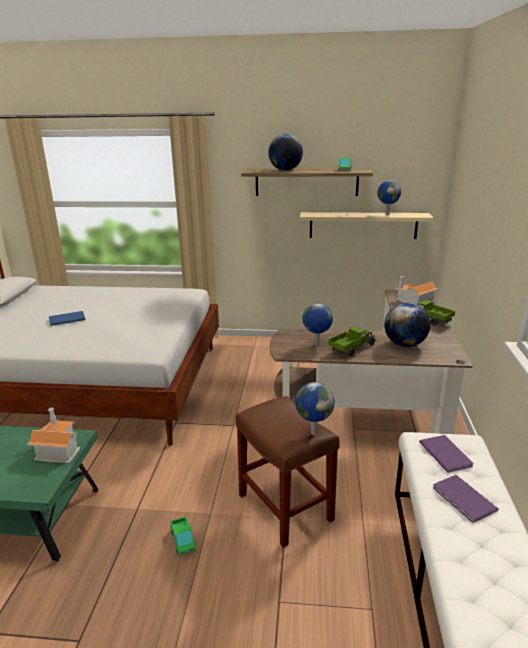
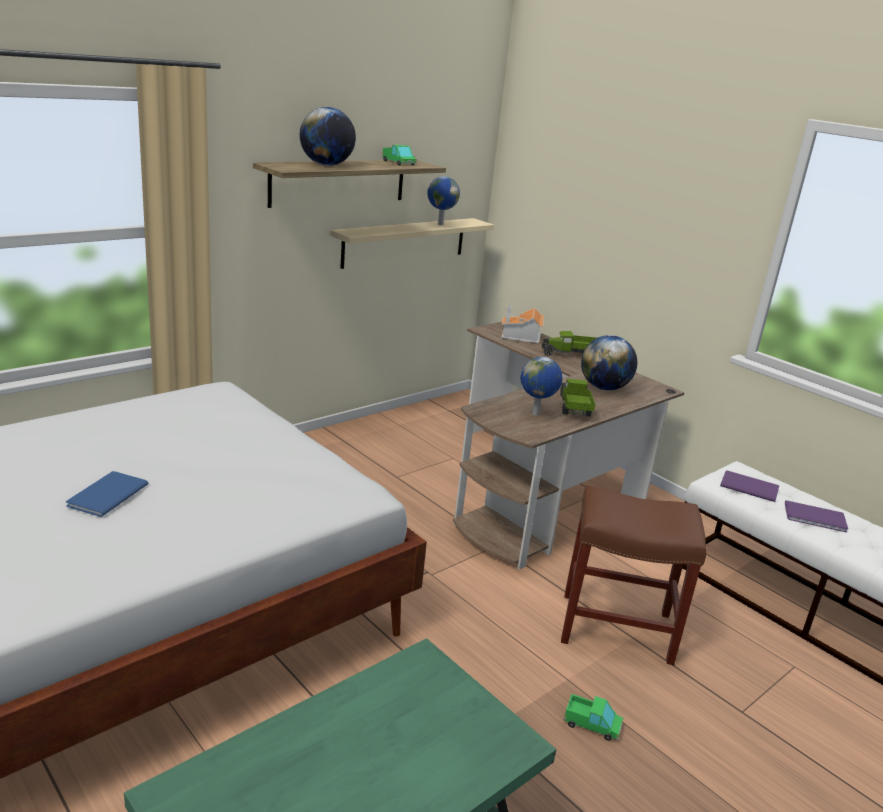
camera: 50 degrees left, 0 degrees up
toy house [27,408,80,463] -> none
globe [295,382,335,435] -> none

